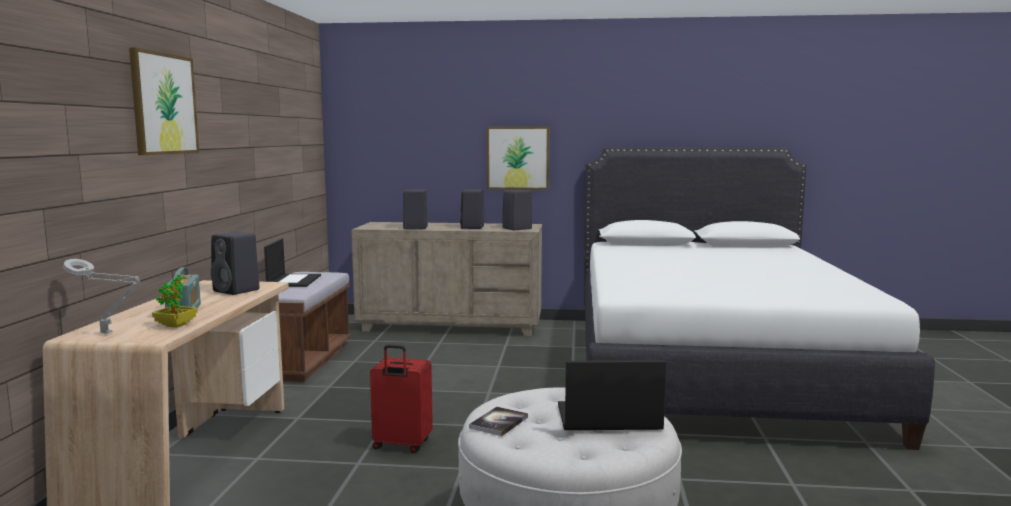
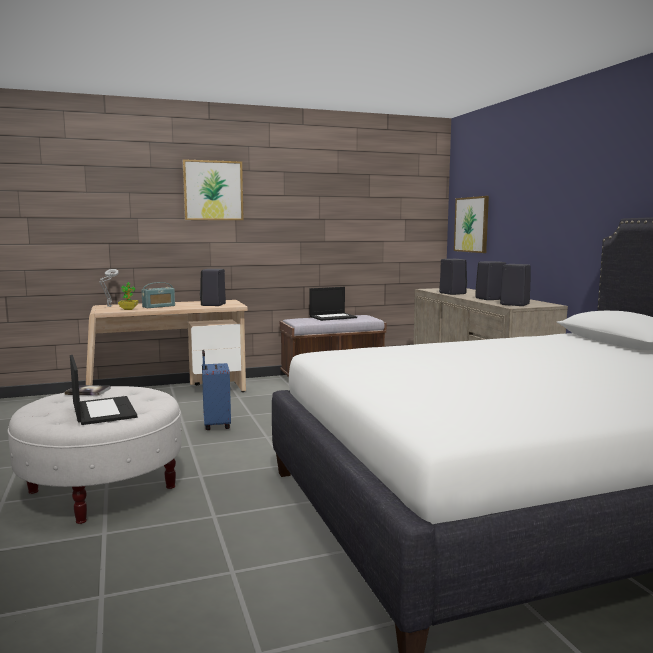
camera: 65 degrees right, 0 degrees up
red suitcase [370,344,433,453] -> blue suitcase [202,350,231,430]
picture [487,127,549,190] -> picture moved to [454,196,489,253]

